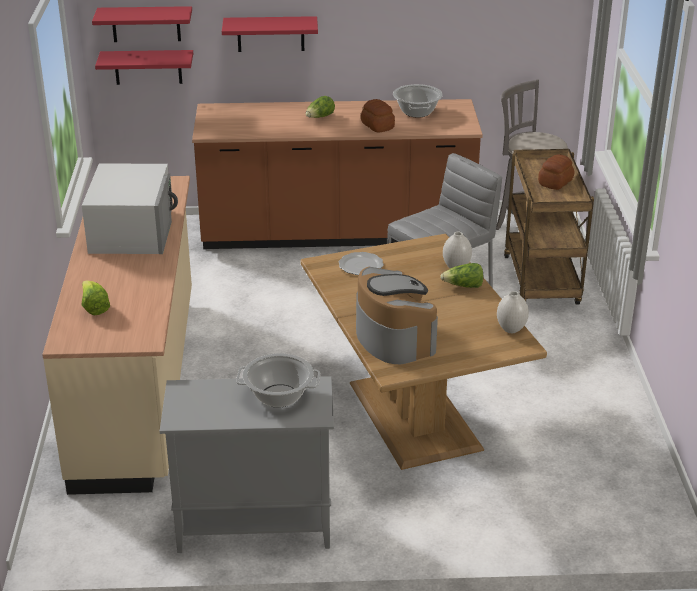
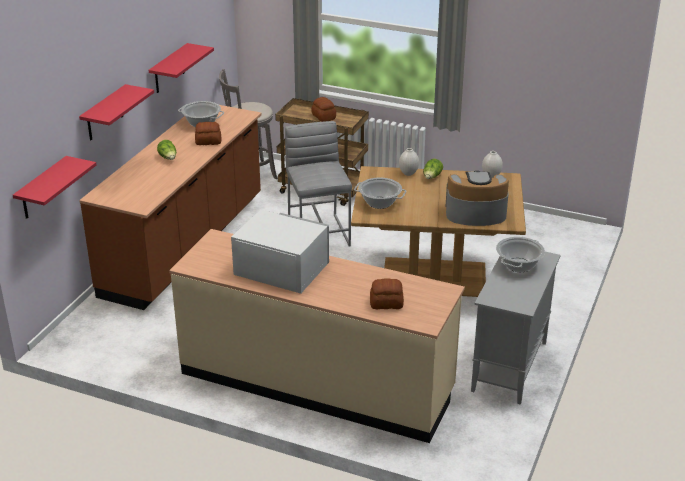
camera: 65 degrees left, 0 degrees up
lettuce [82,280,110,315] -> bread [370,279,404,309]
red shelf [92,6,192,42] -> red shelf moved to [149,43,214,93]
plate [338,252,384,275] -> cooking pot [354,177,406,209]

